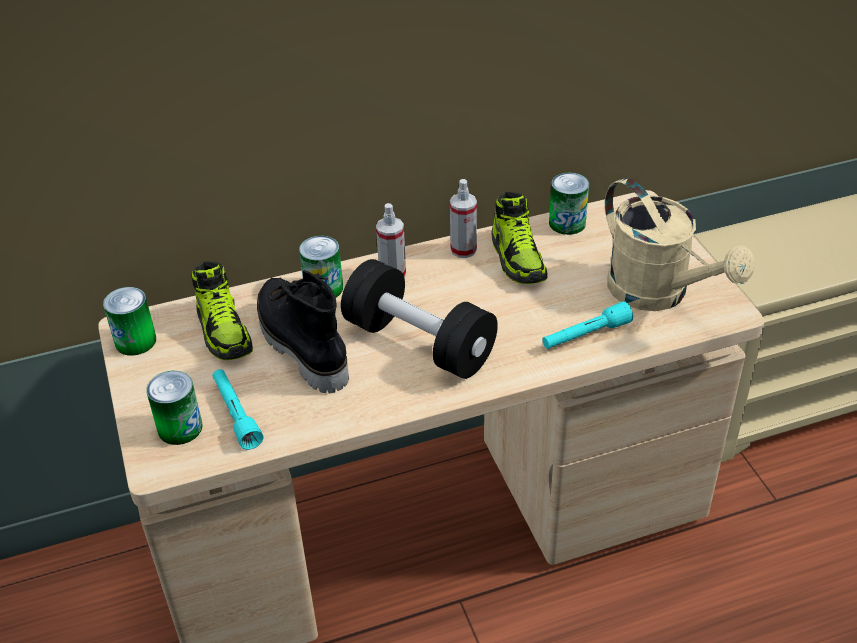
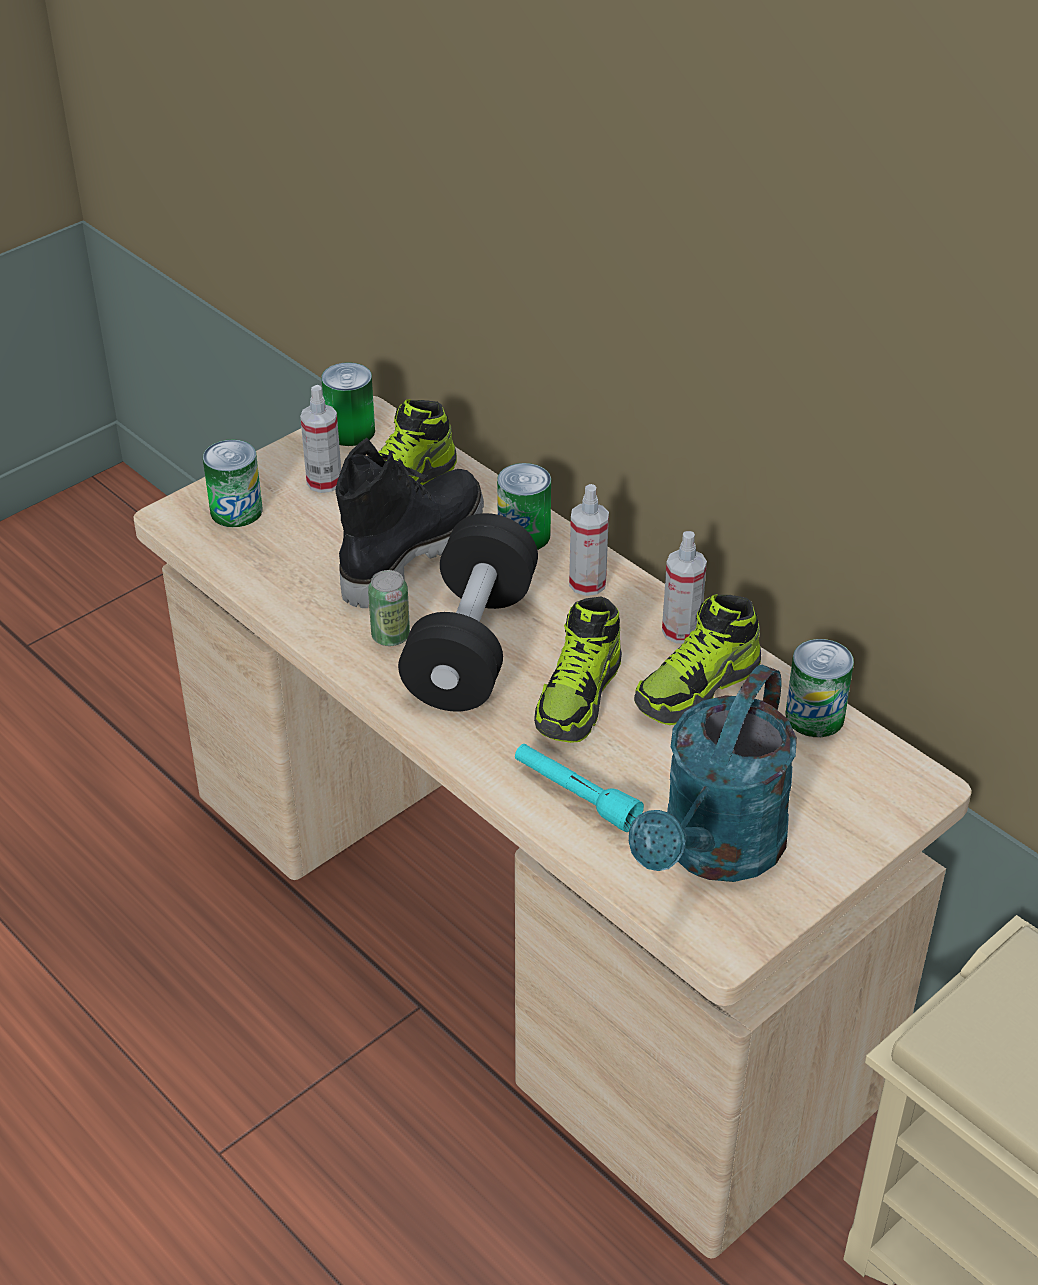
camera: 65 degrees right, 0 degrees up
turquoise flashlight [212,369,264,450] -> none
beige watering can [605,178,754,311] -> turquoise watering can [629,665,797,882]
none -> spray bottle [300,385,341,493]
none -> can [368,570,410,646]
none -> shoe [534,596,622,743]

